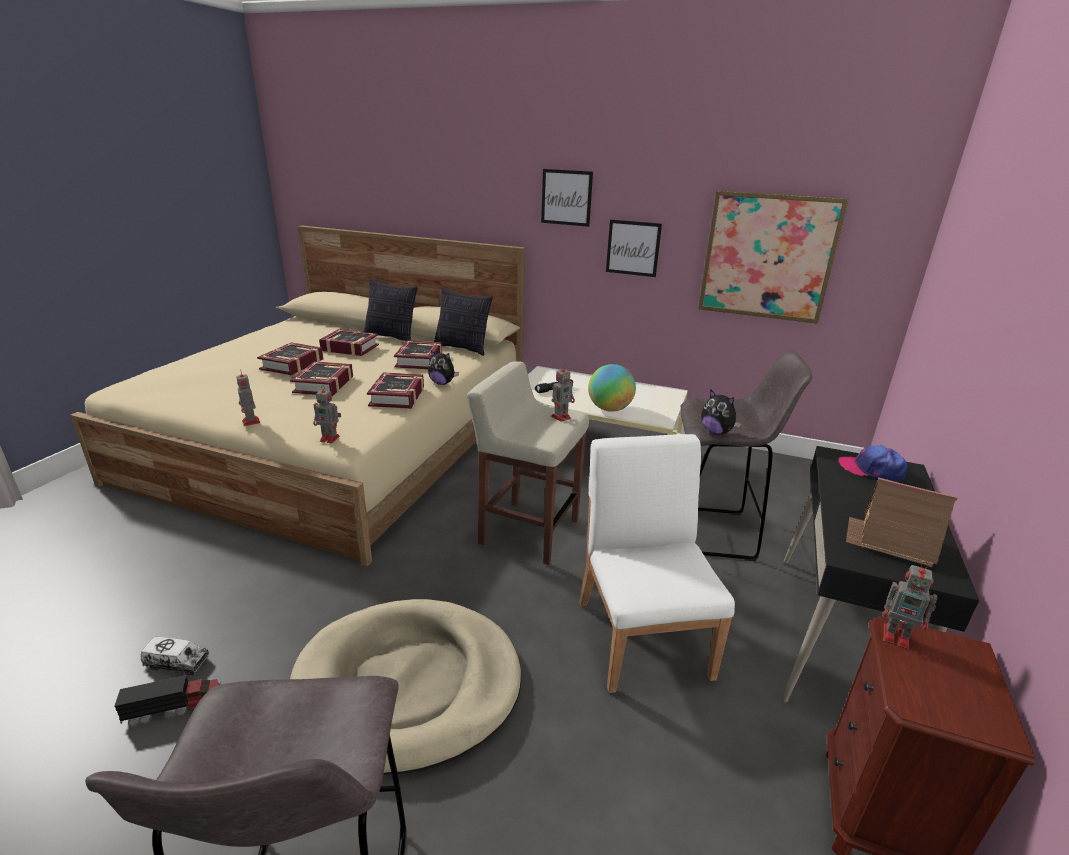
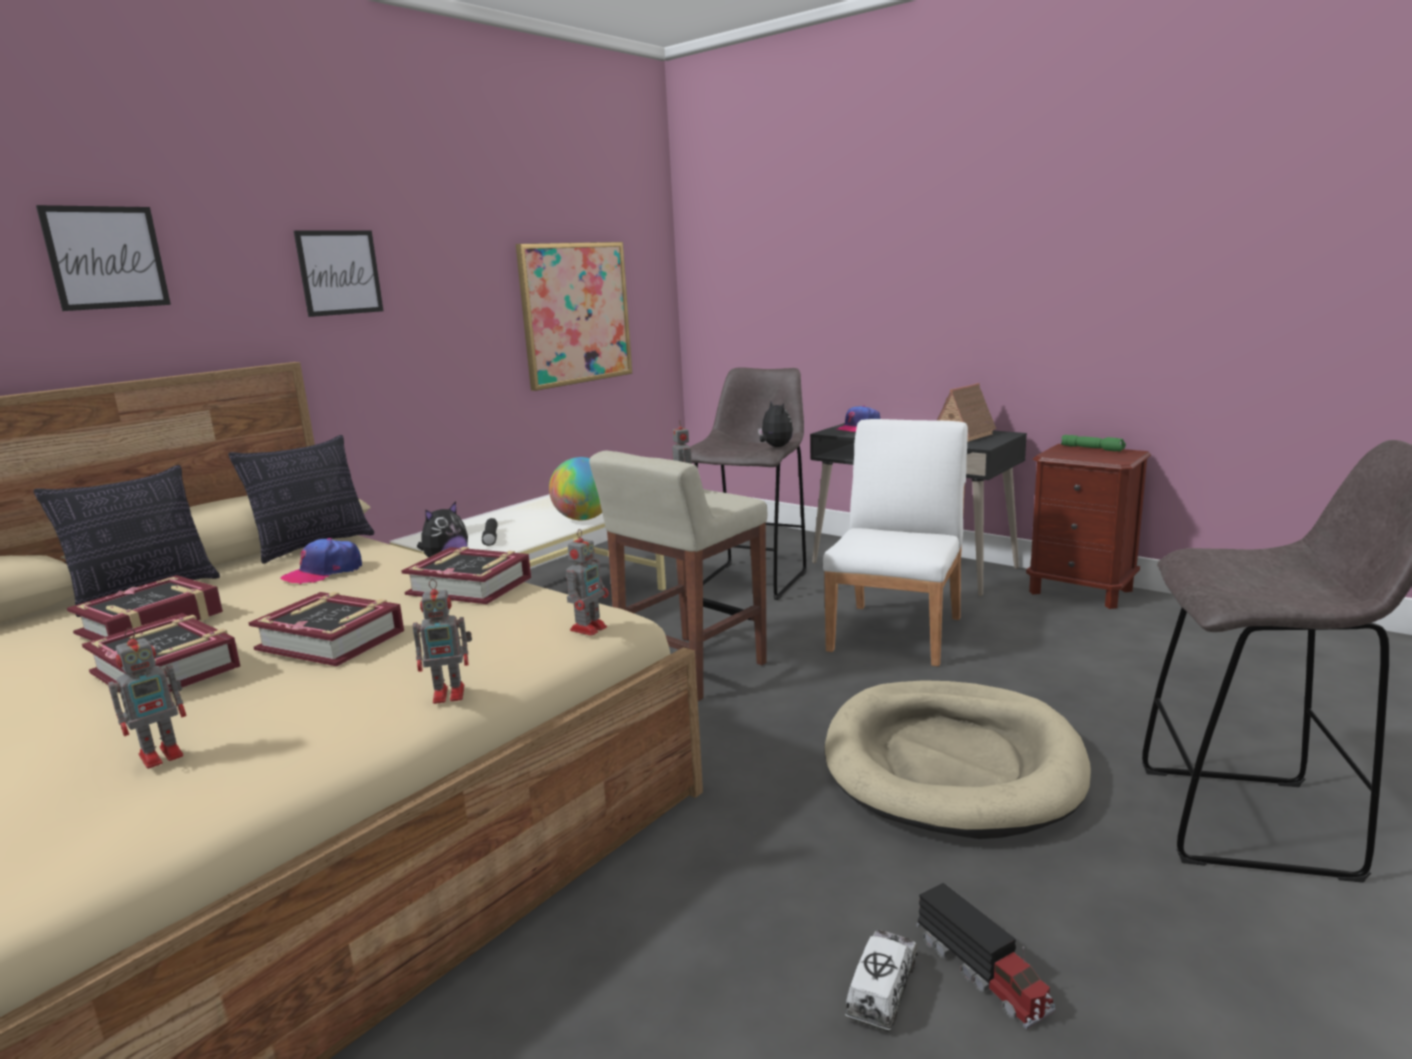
camera: 70 degrees left, 10 degrees down
toy truck [114,674,221,727] -> toy truck turned 150 degrees clockwise [917,883,1056,1029]
book [394,340,442,369] -> cap [280,538,362,585]
white chair [579,434,735,693] -> white chair turned 105 degrees clockwise [823,419,968,667]
picture [606,220,662,277] -> picture moved to [36,205,171,311]
plush toy [701,390,742,435] -> plush toy turned 90 degrees counterclockwise [758,401,793,447]
toy robot [883,562,937,650] -> toy robot moved to [108,628,187,769]
none -> green flashlight [1061,435,1126,452]

